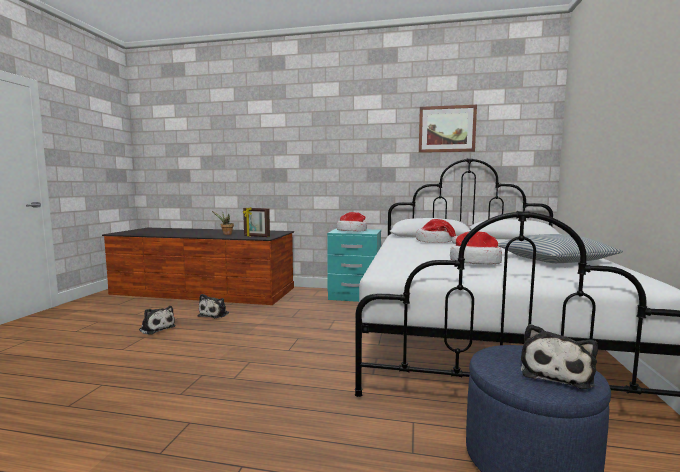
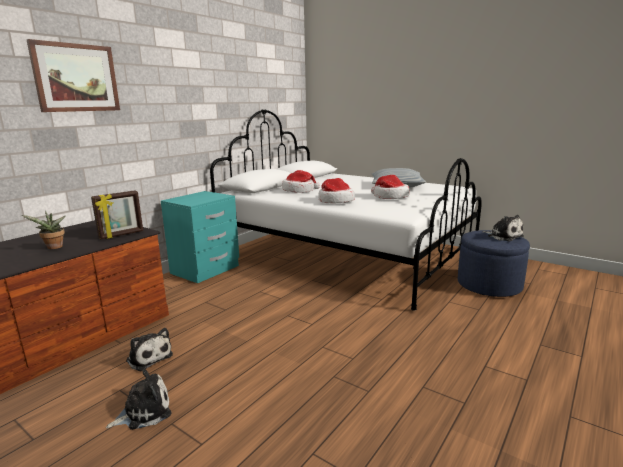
camera: 65 degrees left, 10 degrees up
hat [337,212,367,232] -> hat moved to [319,178,355,203]
picture [419,105,477,153] -> picture moved to [27,39,120,112]

